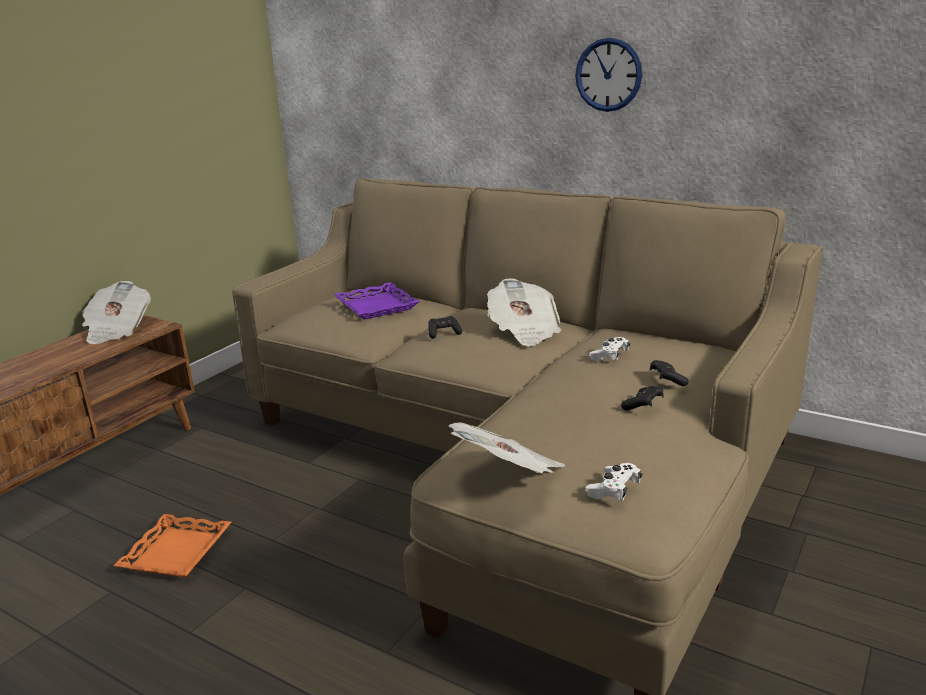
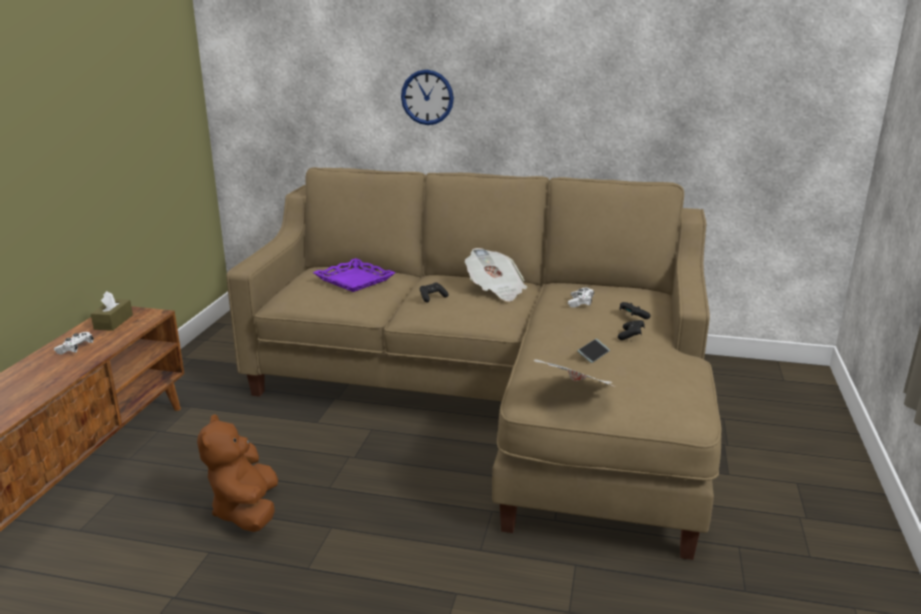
camera: 20 degrees left, 0 degrees up
newspaper [82,281,151,344] -> brown tissue box [91,291,133,331]
orange tray [113,514,231,577] -> brown plush toy [197,414,278,532]
wall clock [575,38,642,112] -> wall clock moved to [401,70,454,125]
white game controller [585,463,642,501] -> white game controller moved to [54,332,94,355]
none -> phone [577,339,610,363]

